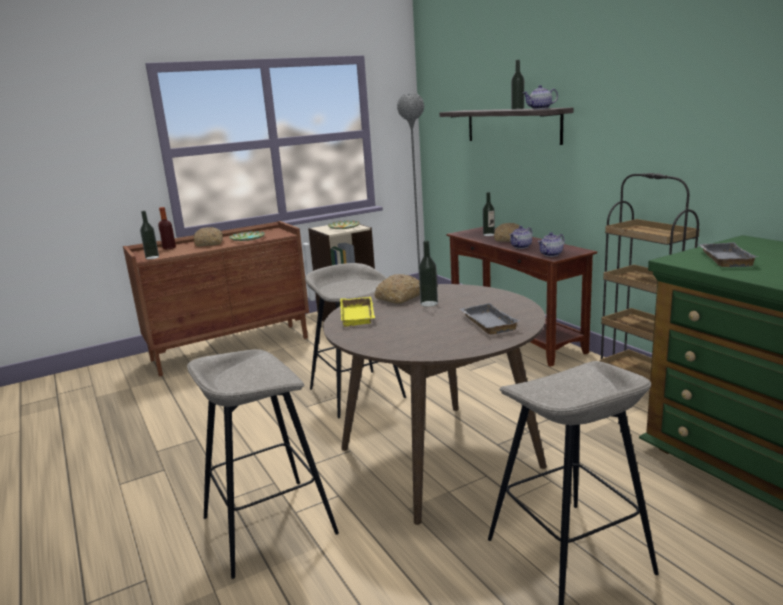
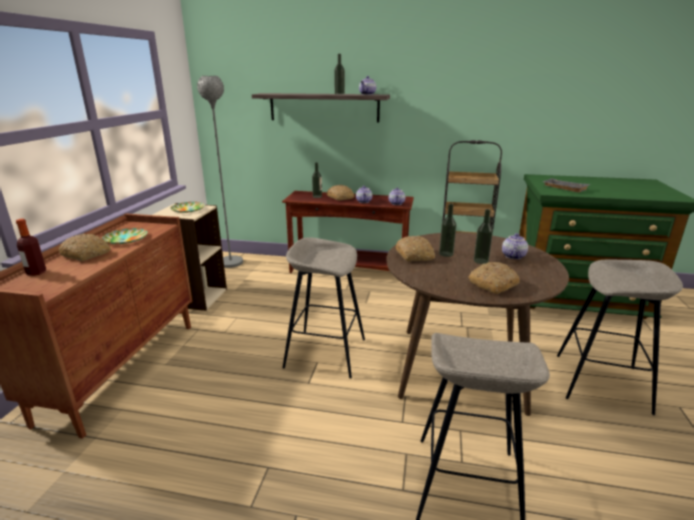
camera: 50 degrees left, 5 degrees up
bottle [140,211,159,259] -> bottle moved to [474,209,493,264]
yellow tray [340,297,375,327] -> none
grey tray [460,303,520,335] -> teapot [502,233,528,259]
none -> bread [469,262,520,294]

